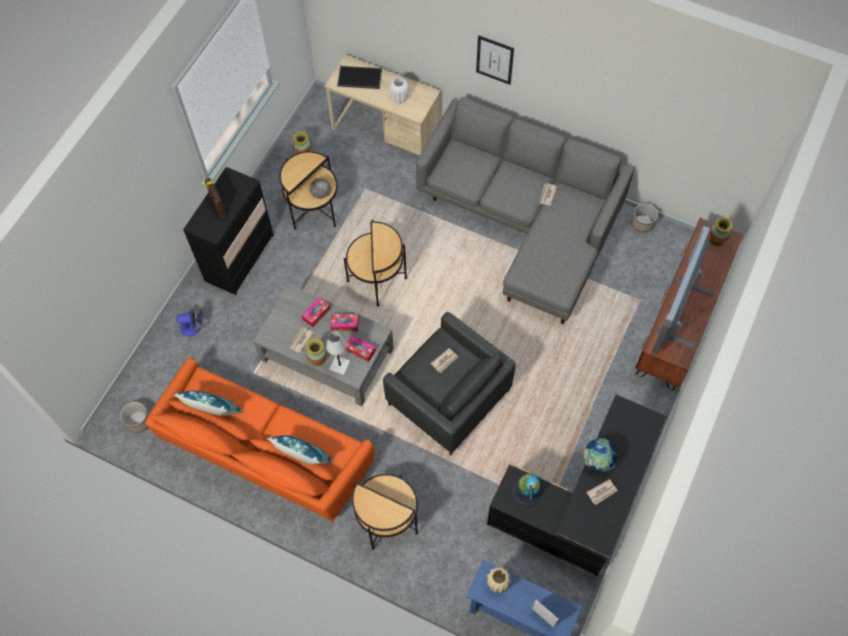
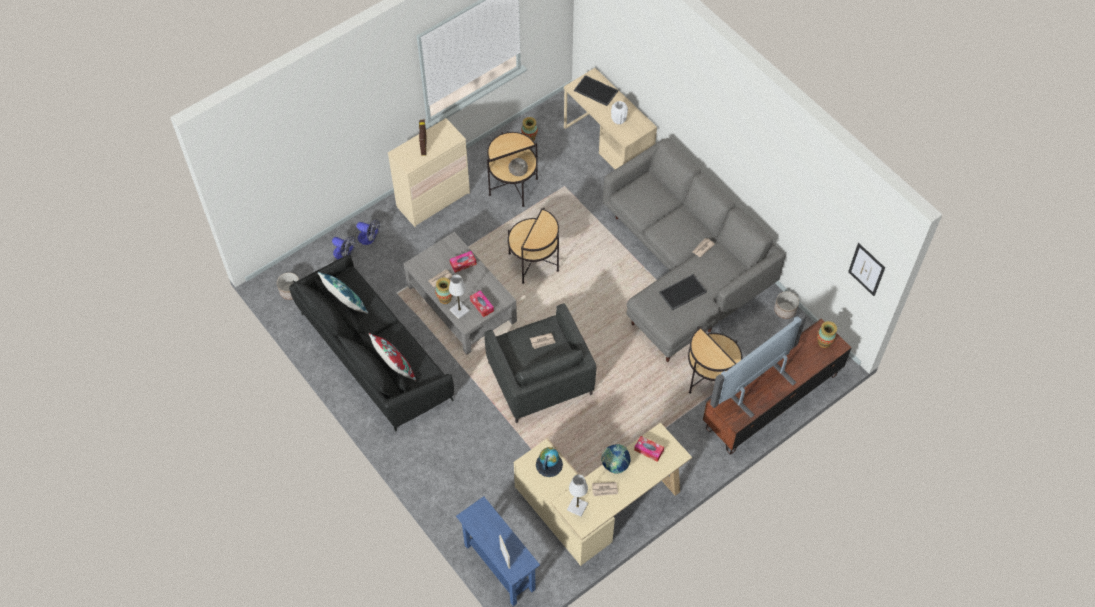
camera: 25 degrees right, 5 degrees down
orange sofa [146,357,375,524] -> black sofa [289,255,454,432]
black dresser [183,167,274,295] -> beige dresser [388,118,470,227]
blue pillow [267,435,334,465] -> red pillow [369,333,416,381]
tissue box [330,314,359,332] -> tissue box moved to [634,436,664,462]
side table [352,474,418,550] -> side table moved to [688,326,742,394]
picture [476,35,514,85] -> picture moved to [848,243,885,296]
black desk [487,395,667,576] -> beige desk [513,423,692,566]
beige vase [487,567,511,593] -> none
none -> fan [332,236,356,260]
none -> white table lamp [567,474,588,517]
none -> tray [659,274,707,311]

